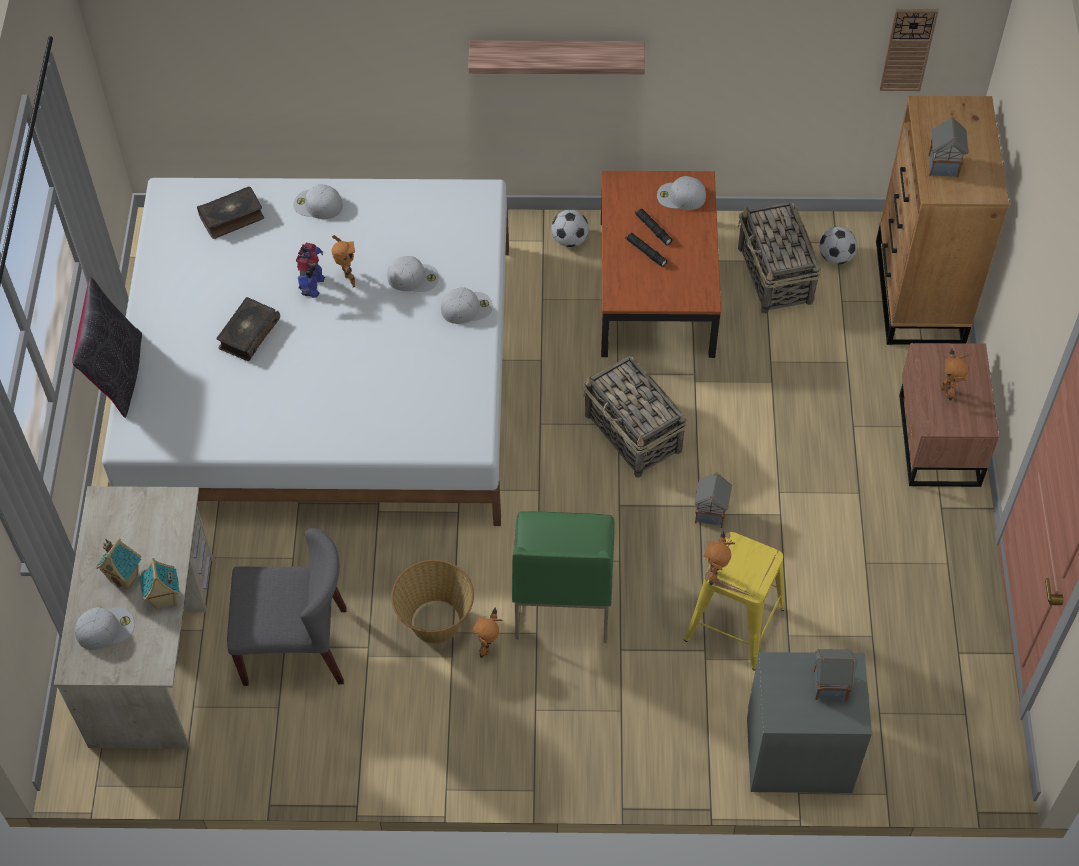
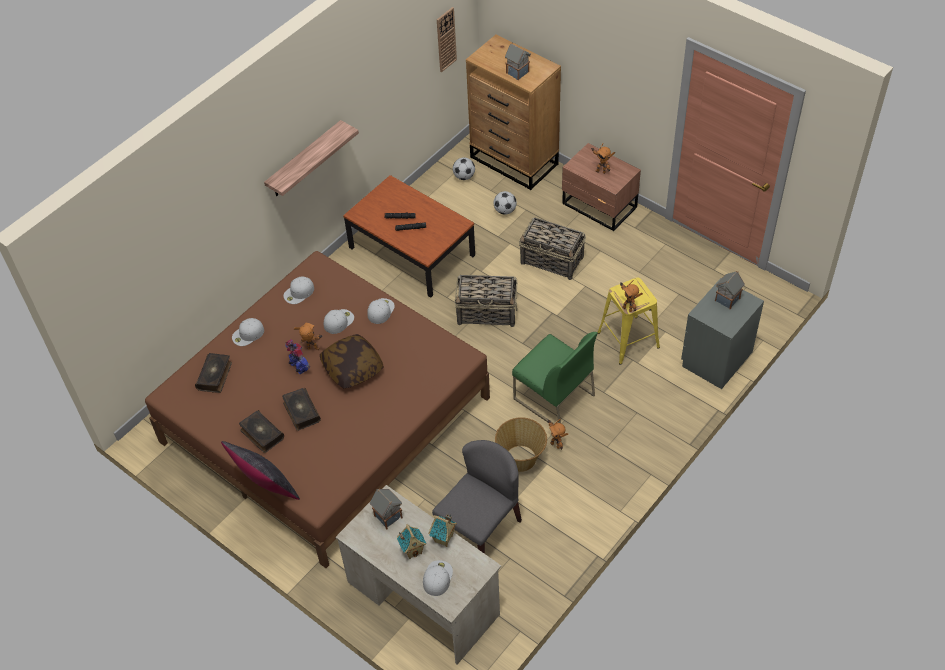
camera: 50 degrees left, 5 degrees down
white bed [102,178,509,526] -> brown bed [145,251,490,568]
football [551,210,589,247] -> football moved to [494,191,517,215]
white cap [657,176,706,210] -> white cap moved to [283,276,314,304]
toy house [694,472,732,528] -> toy house moved to [370,489,403,530]
basket [738,202,821,314] -> basket moved to [519,218,586,280]
none -> book [239,410,284,453]
none -> pillow [320,334,384,388]

